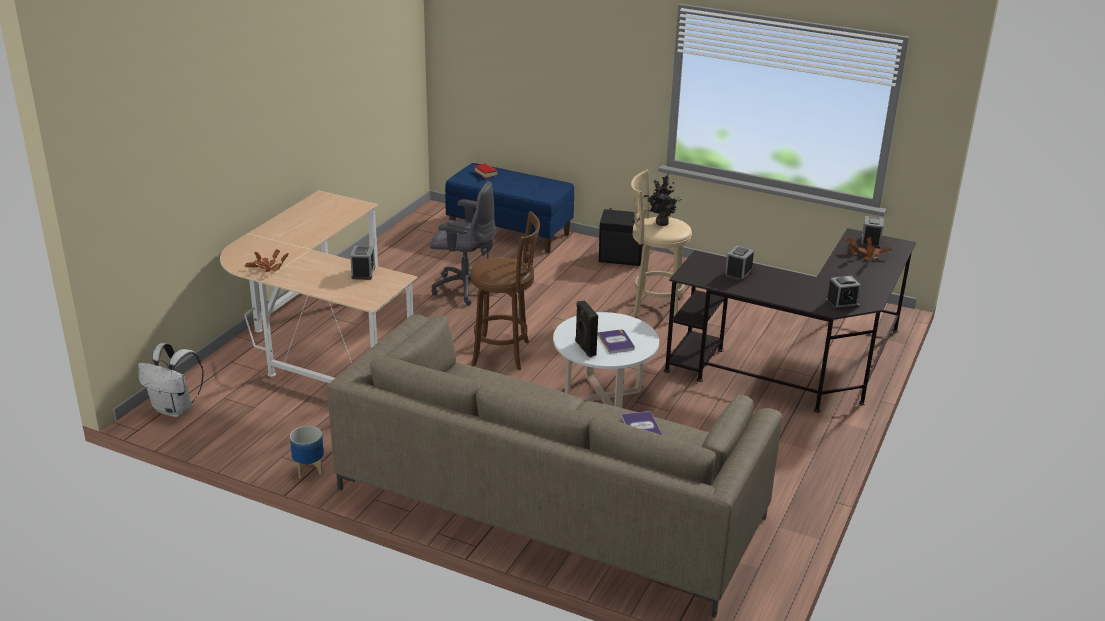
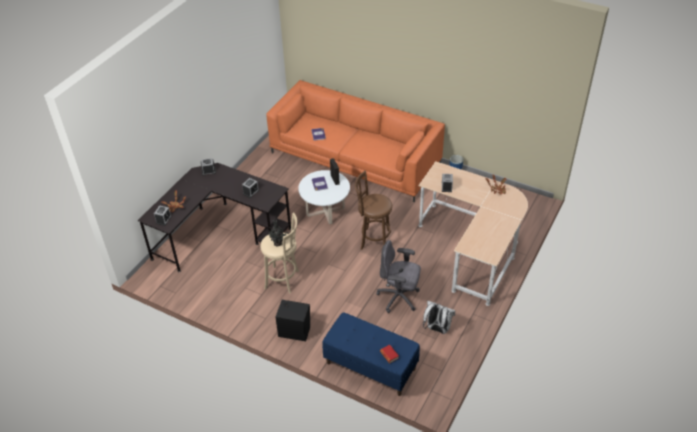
camera: 175 degrees left, 15 degrees up
white backpack [138,343,204,417] -> white backpack moved to [423,301,455,334]
beige sofa [327,314,783,618] -> orange sofa [266,80,445,202]

